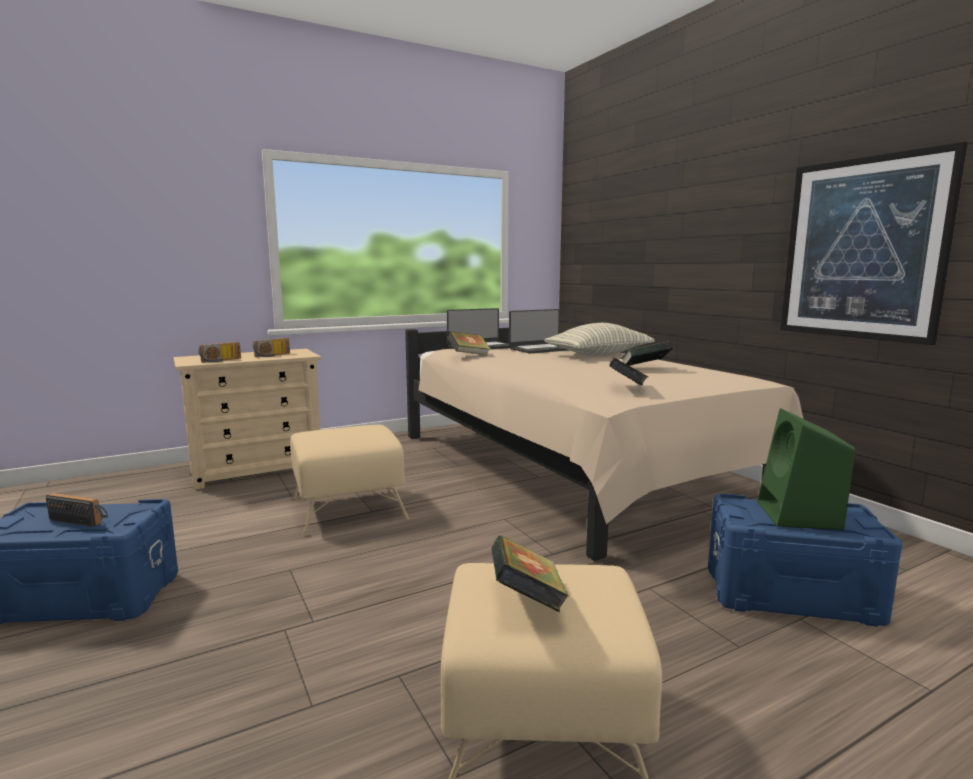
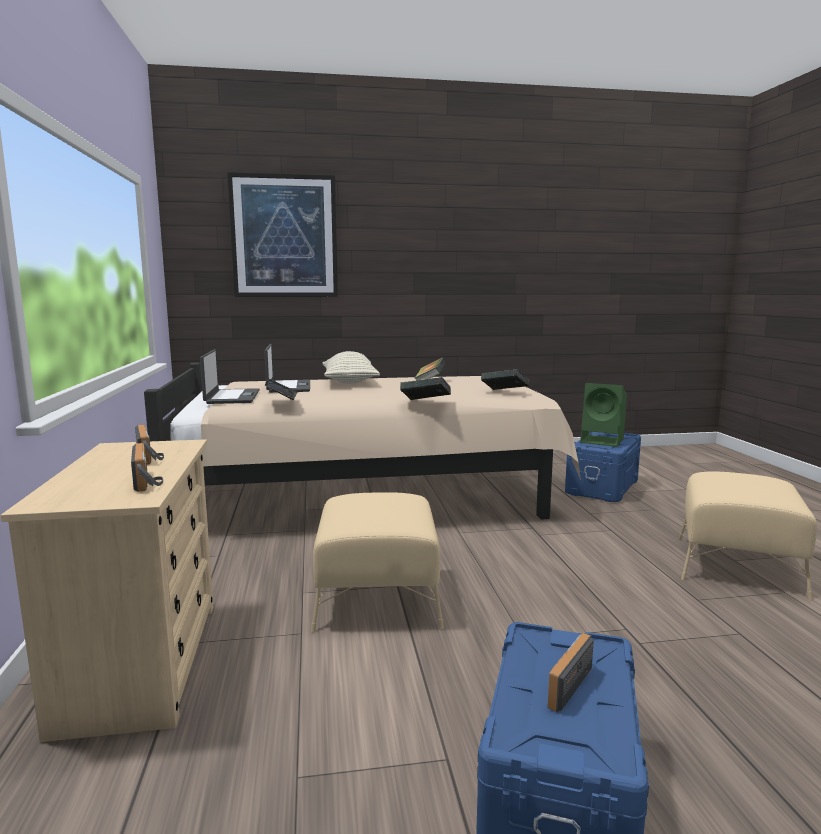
camera: 70 degrees left, 0 degrees up
book [491,536,569,612] -> book moved to [400,377,451,400]
picture [780,142,968,345] -> picture moved to [227,172,338,297]

